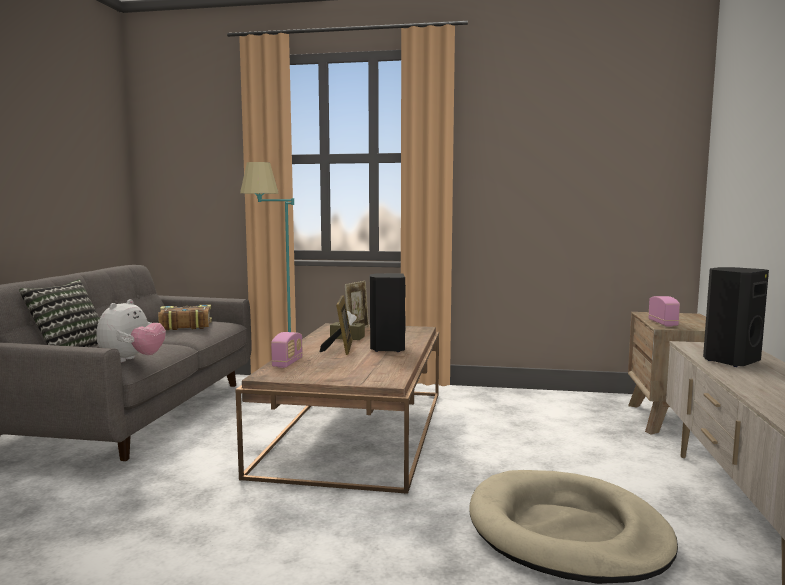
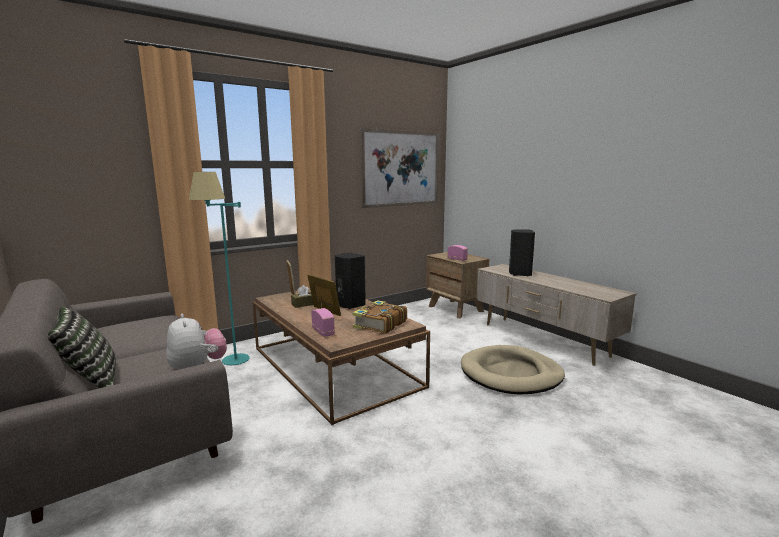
camera: 45 degrees left, 5 degrees up
book [158,304,212,330] -> book moved to [352,300,407,334]
none -> picture [361,128,439,208]

